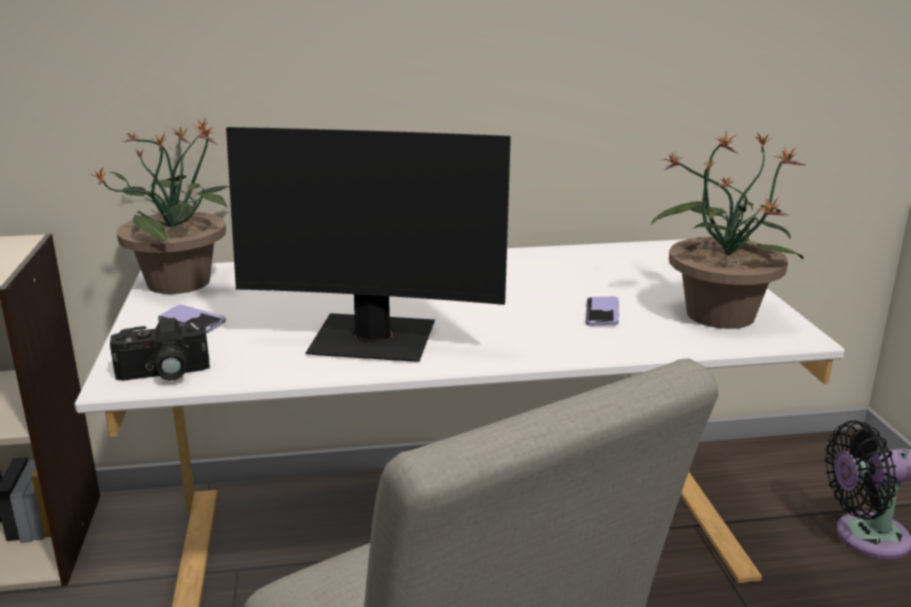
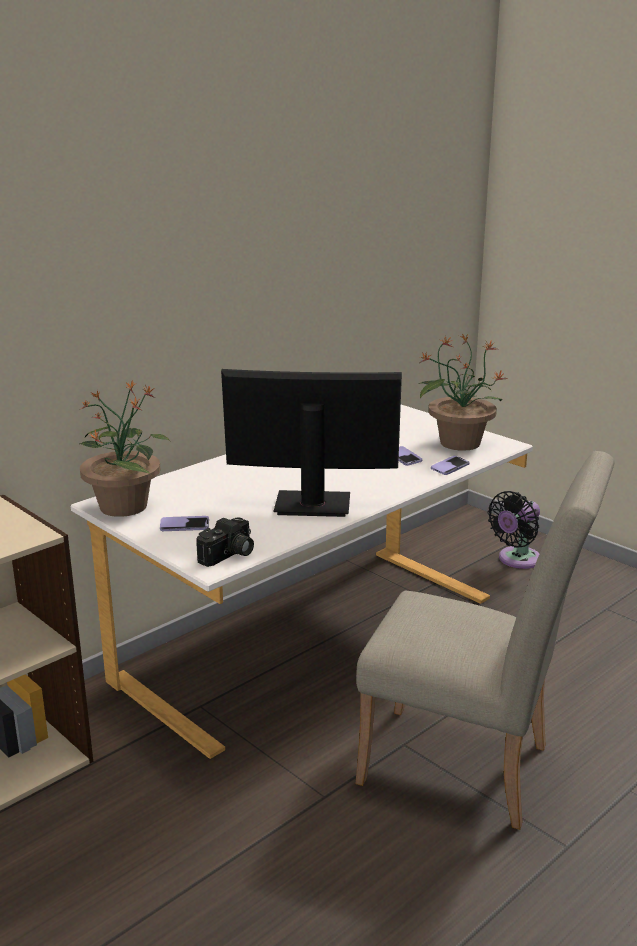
camera: 35 degrees left, 0 degrees up
monitor [226,127,511,362] -> monitor turned 150 degrees counterclockwise [221,369,402,517]
none -> phone [431,456,470,475]

